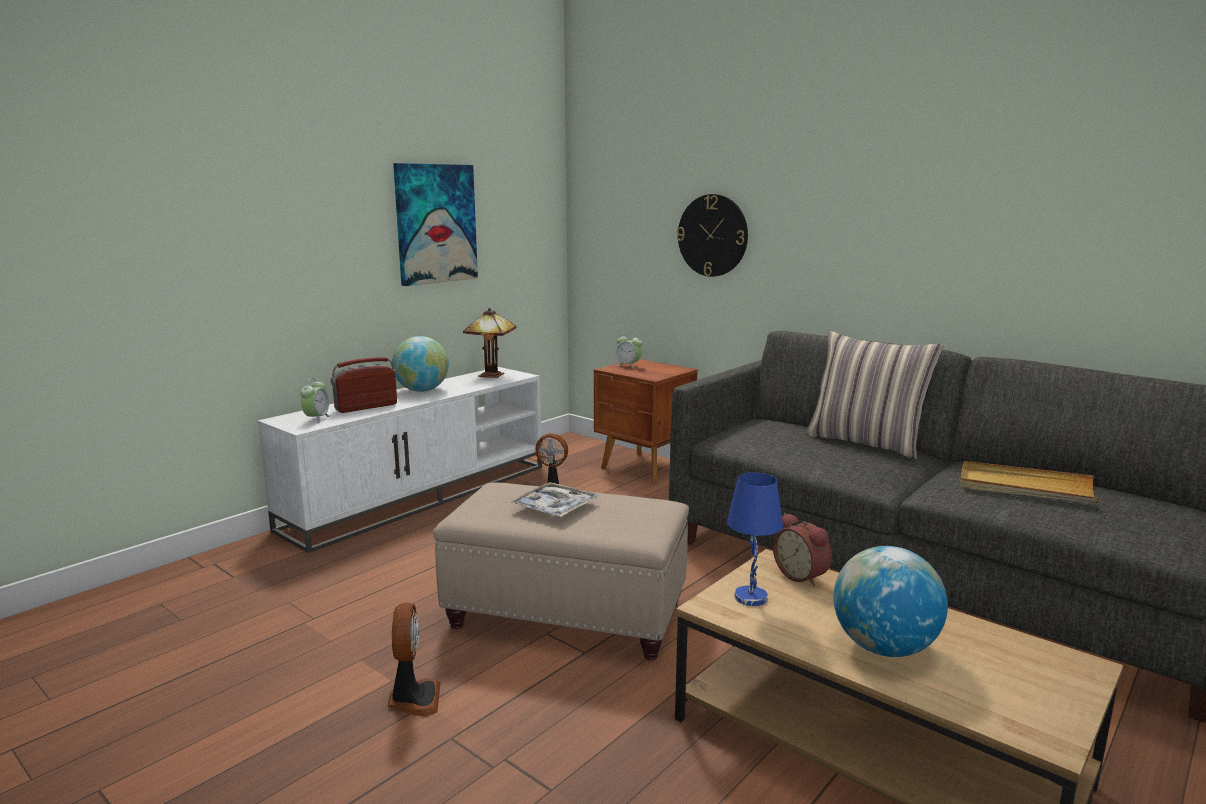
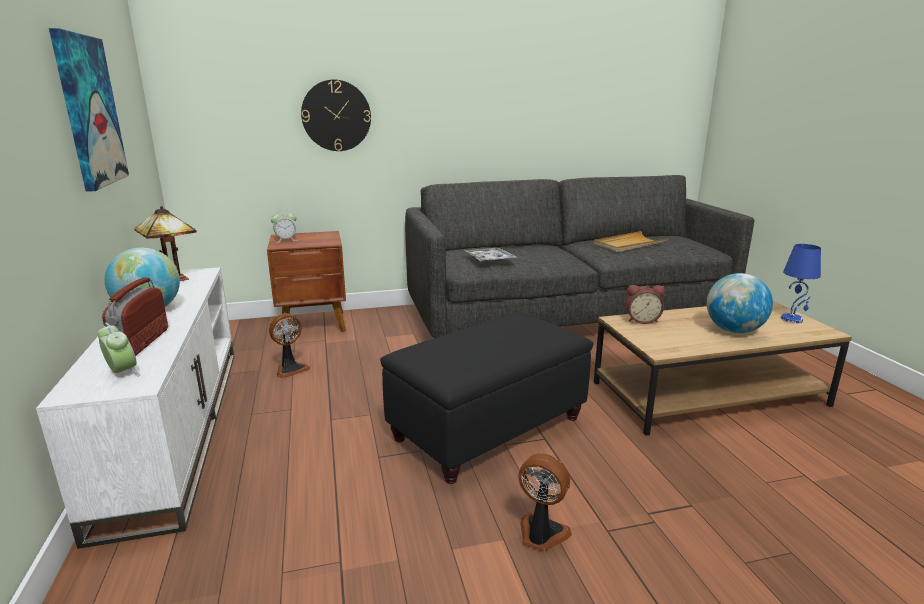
camera: 55 degrees left, 5 degrees up
beige ottoman [433,483,689,660] -> black ottoman [380,312,593,484]
tray [510,482,598,517] -> tray moved to [466,248,516,262]
blue table lamp [727,472,783,606] -> blue table lamp moved to [781,244,821,323]
pillow [805,331,944,459] -> none

